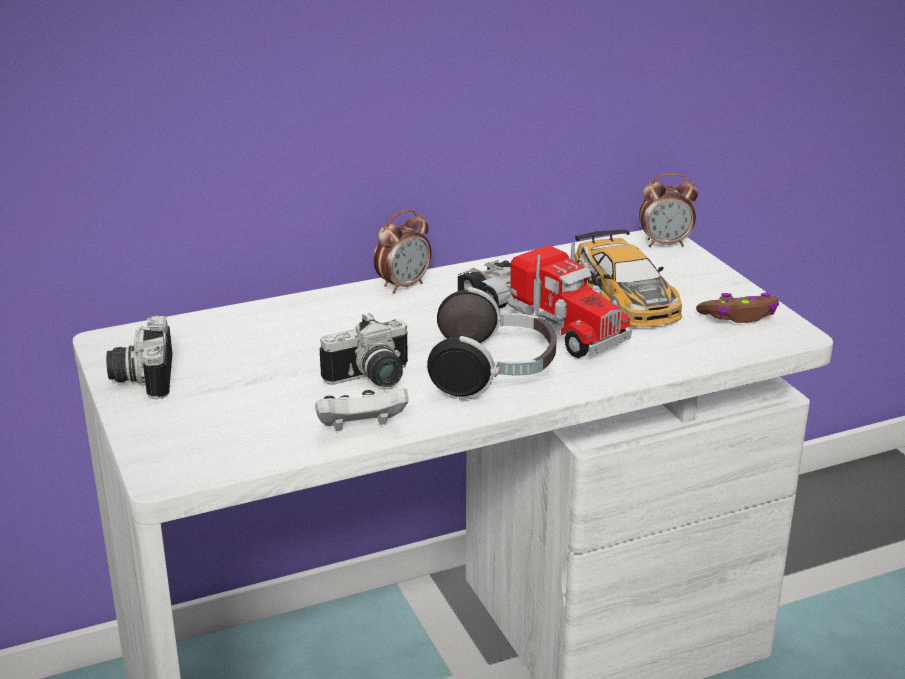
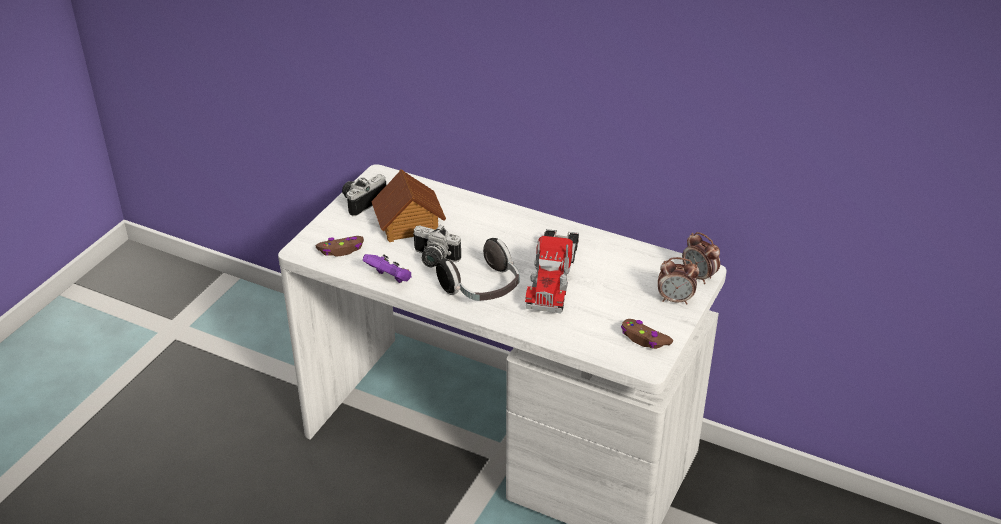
camera: 50 degrees right, 10 degrees up
white game controller [315,389,409,431] -> purple game controller [363,254,411,283]
alarm clock [373,210,432,294] -> alarm clock moved to [658,257,699,305]
toy car [575,229,682,327] -> none
none -> brown game controller [316,236,364,256]
none -> toy house [371,169,446,242]

